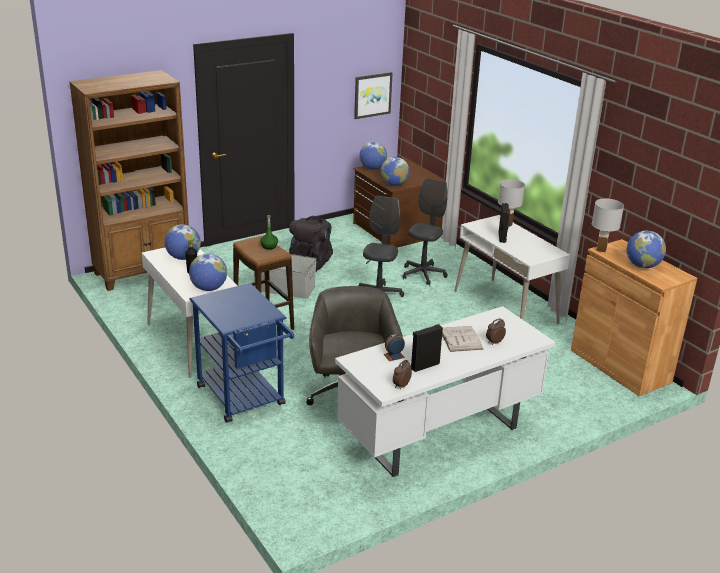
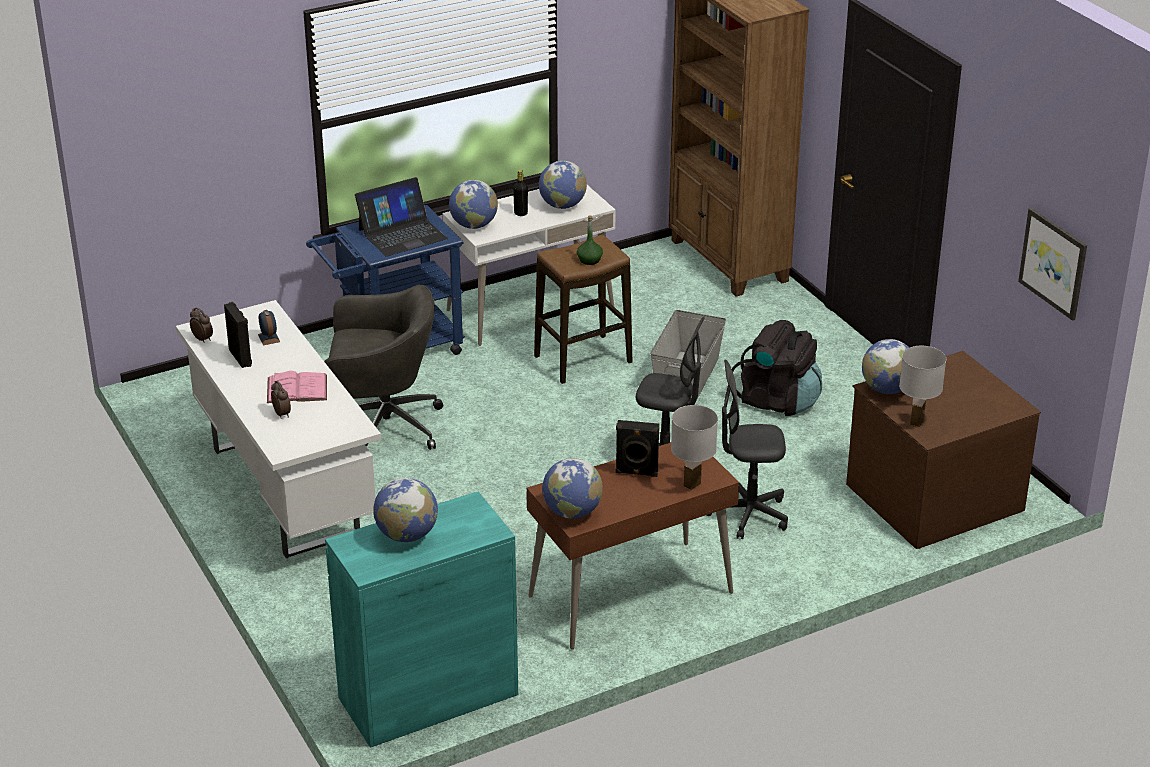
camera: 95 degrees right, 5 degrees up
globe [359,142,387,170] -> globe moved to [542,458,603,519]
grey office chair [402,178,448,285] -> grey office chair turned 150 degrees clockwise [706,360,788,539]
white book [442,326,483,352] -> pink book [267,371,327,403]
white desk [454,215,570,324] -> brown desk [527,443,739,649]
brown cabinet [571,239,697,396] -> turquoise cabinet [325,491,518,748]
white table lamp [592,198,624,252] -> white table lamp moved to [899,346,946,427]
none -> laptop [355,177,448,257]

